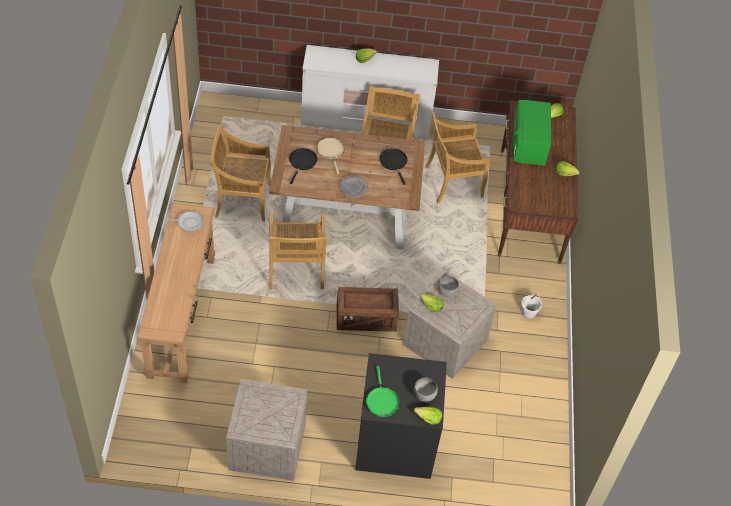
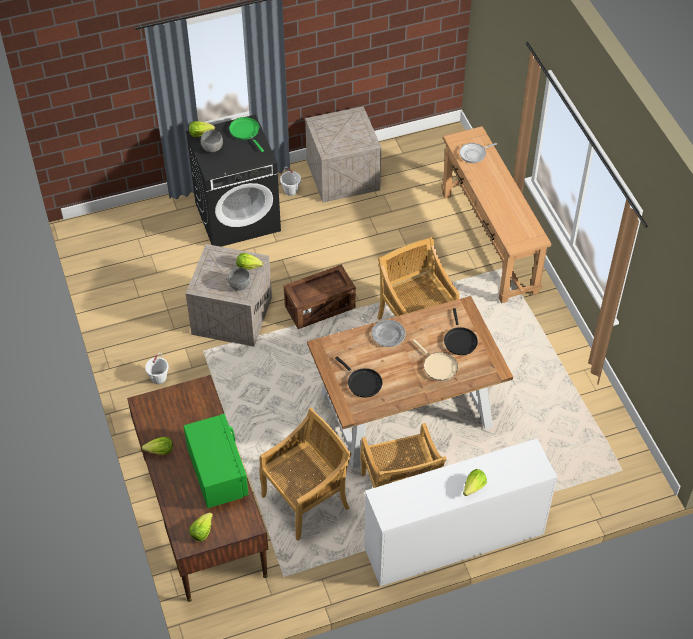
camera: 160 degrees right, 0 degrees up
frying pan [163,211,204,232] -> frying pan moved to [459,143,497,163]
beige chair [210,124,271,222] -> none
none -> white bucket [280,167,301,196]

